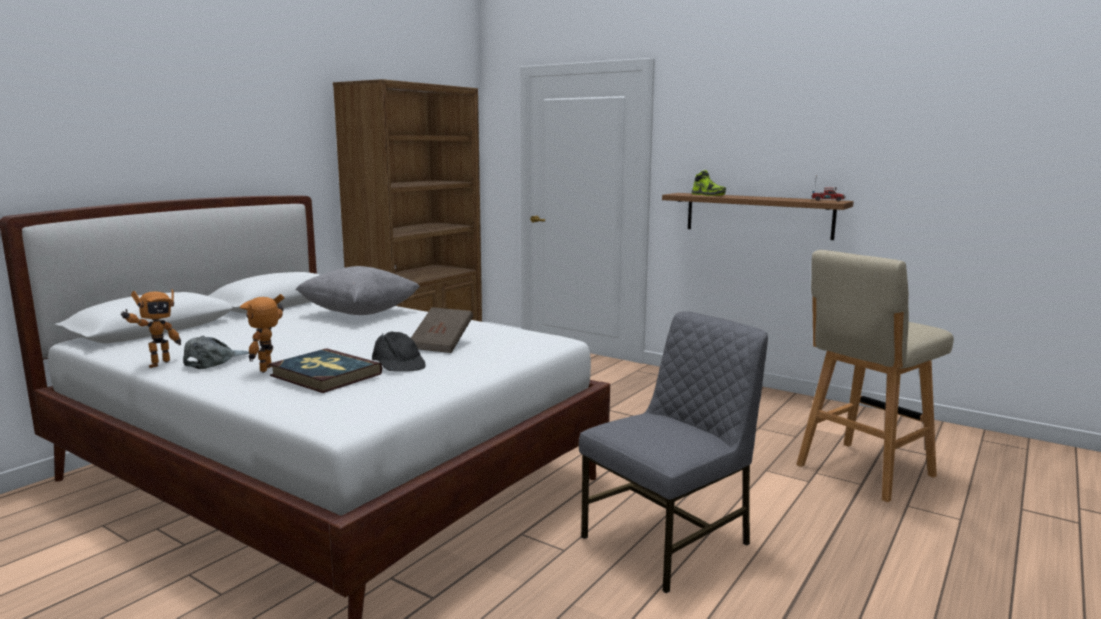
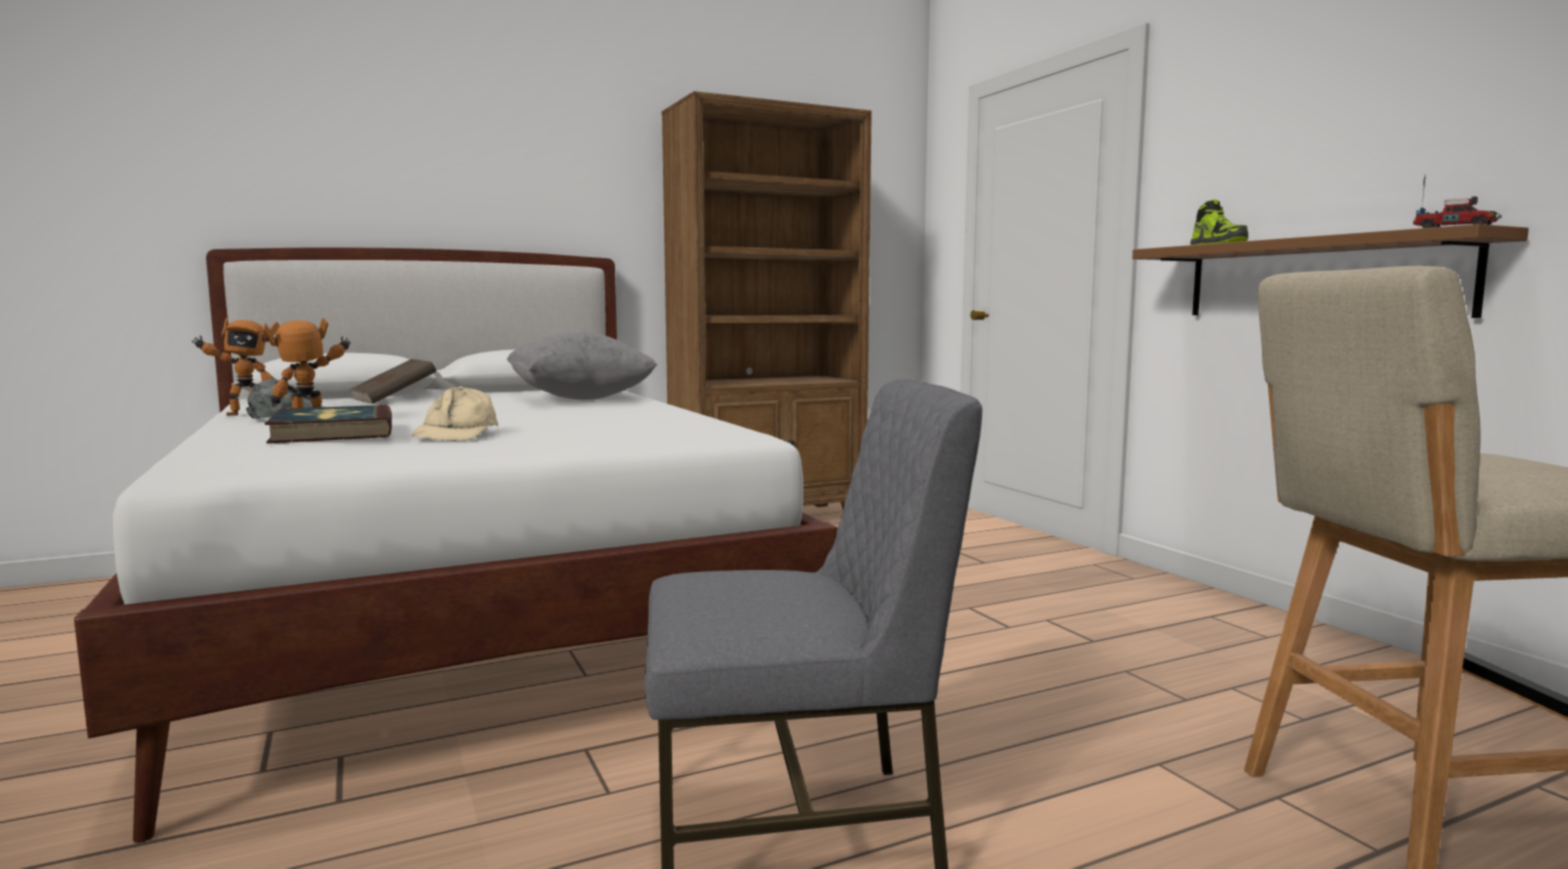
camera: 30 degrees right, 5 degrees down
black cap [372,331,426,372] -> beige cap [412,386,498,441]
brown book [411,307,473,353] -> brown book moved to [349,359,437,404]

